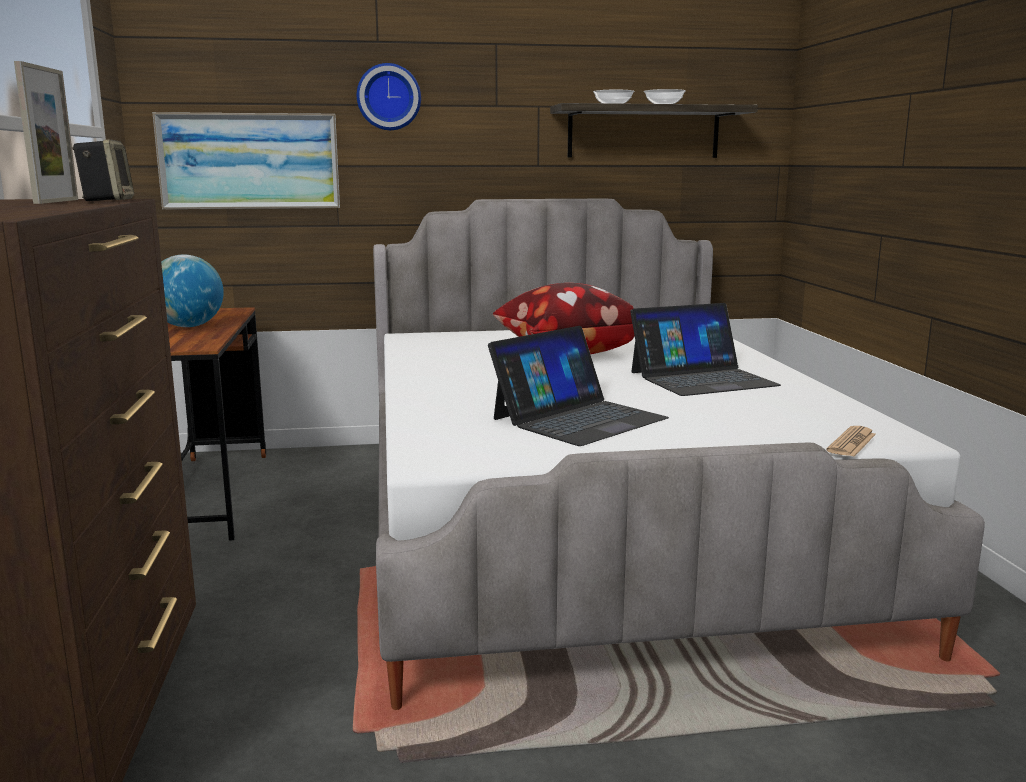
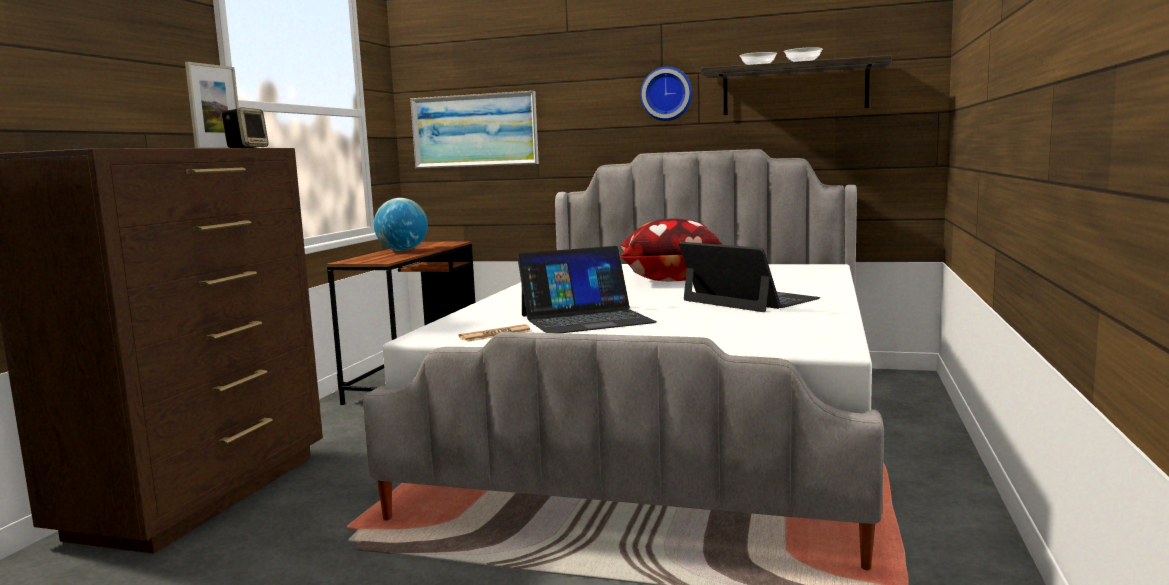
camera: 25 degrees right, 5 degrees down
wall clock [357,63,421,130] -> wall clock moved to [640,67,693,121]
laptop [630,303,781,396] -> laptop turned 135 degrees counterclockwise [679,242,820,312]
newspaper [826,426,876,457] -> newspaper moved to [459,324,531,342]

